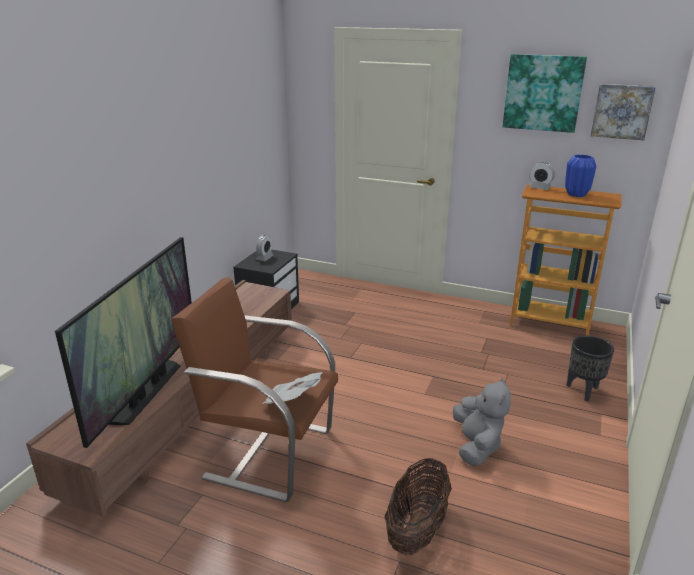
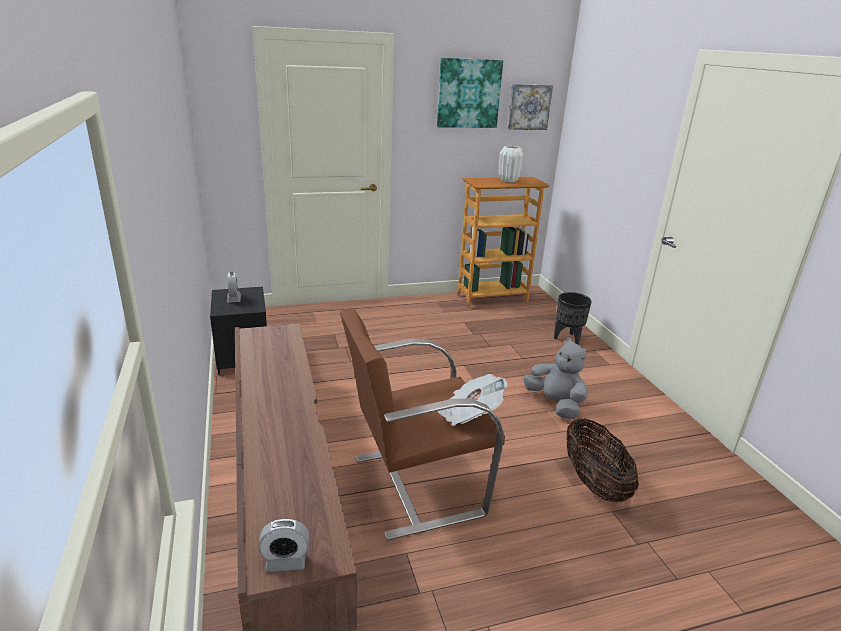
camera: 40 degrees left, 0 degrees up
television [55,237,192,448] -> none
alarm clock [529,162,555,190] -> alarm clock moved to [259,519,309,572]
blue vase [565,154,596,197] -> white vase [499,146,524,183]

